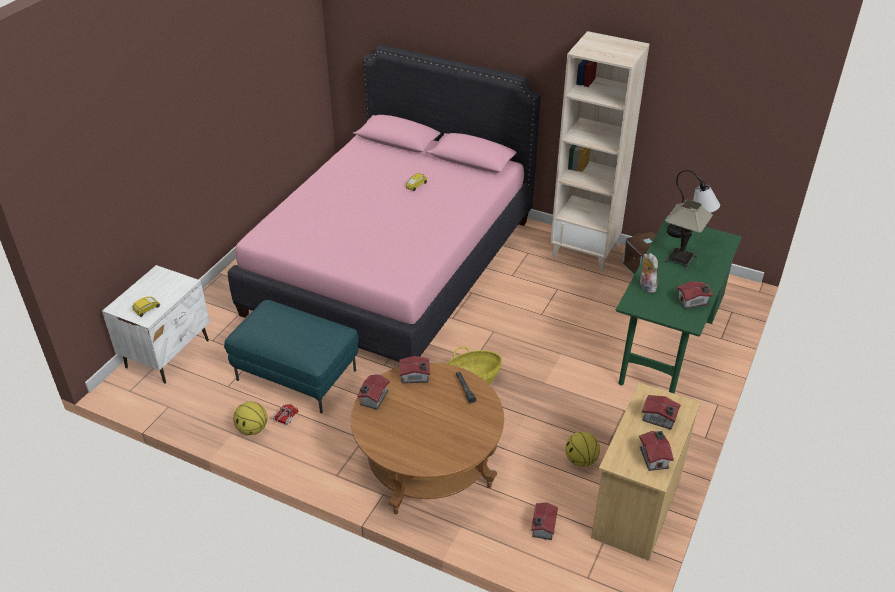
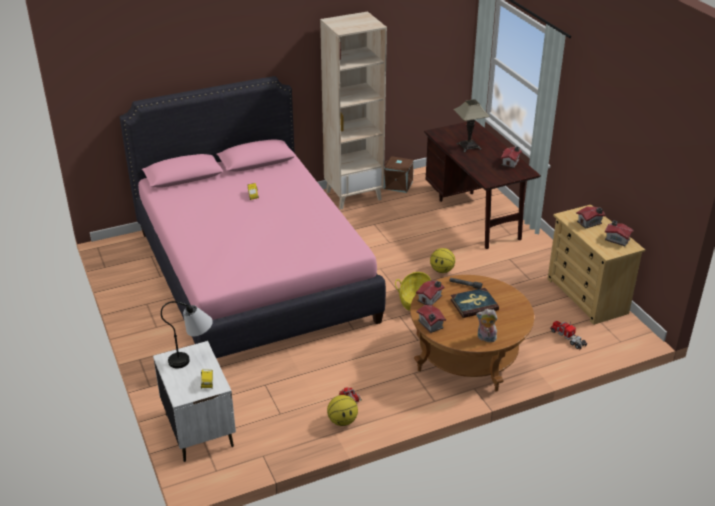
camera: 50 degrees left, 5 degrees down
turquoise ottoman [224,300,359,413] -> none
toy house [531,502,558,540] -> toy truck [550,321,587,350]
basketball [565,432,600,467] -> basketball moved to [430,248,455,273]
green desk [615,217,742,393] -> brown desk [424,120,541,249]
plush toy [640,253,658,293] -> plush toy moved to [476,309,498,342]
table lamp [667,170,720,238] -> table lamp moved to [161,301,213,369]
none -> book [450,288,499,318]

